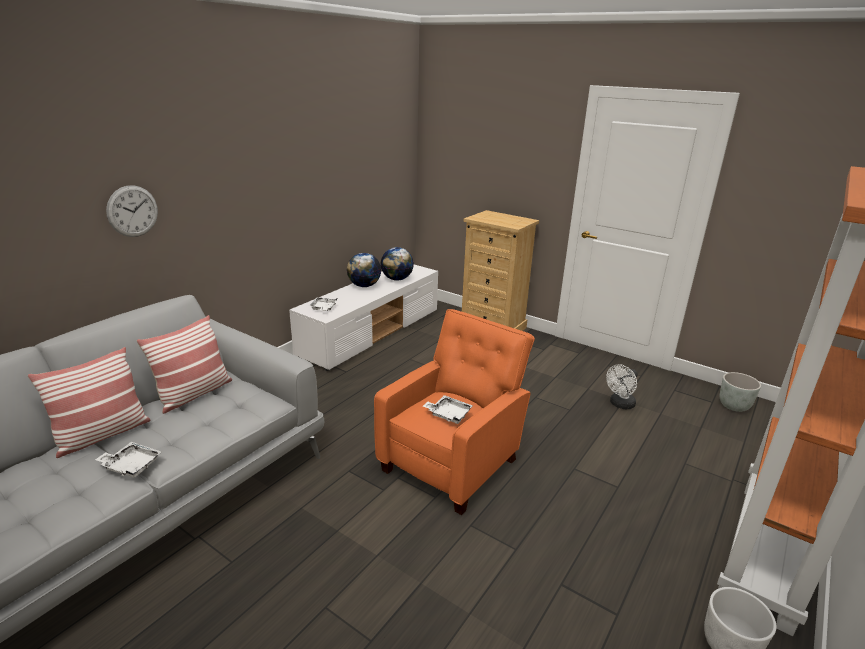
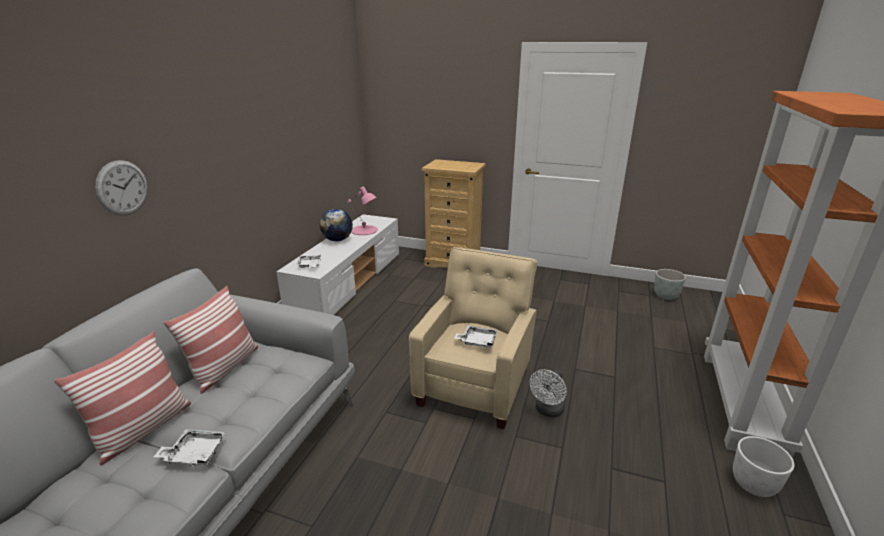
camera: 15 degrees left, 0 degrees up
orange armchair [374,309,535,515] -> beige armchair [409,247,538,429]
globe [380,247,414,281] -> pink table lamp [347,186,378,235]
white fan [606,364,638,409] -> white fan moved to [529,369,567,418]

